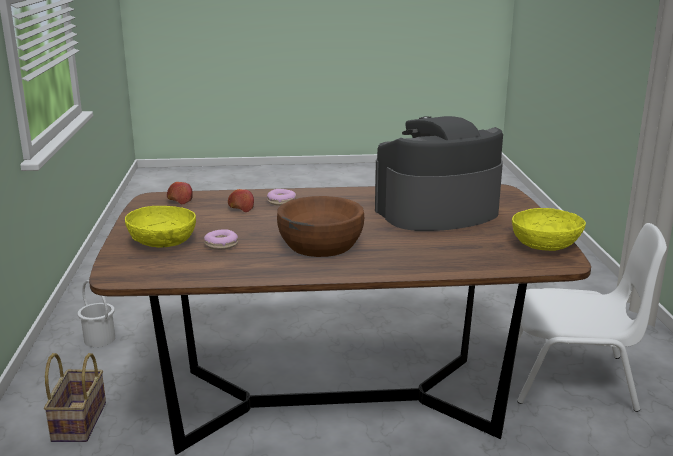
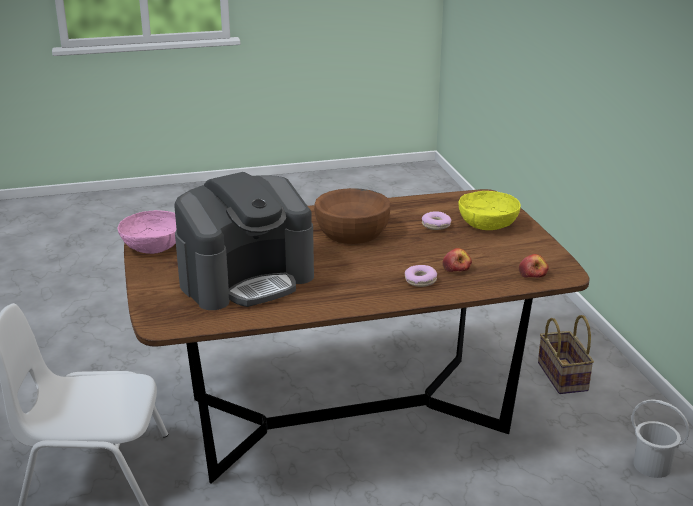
camera: 170 degrees right, 5 degrees up
yellow bowl [512,208,586,251] -> pink bowl [118,210,176,254]

